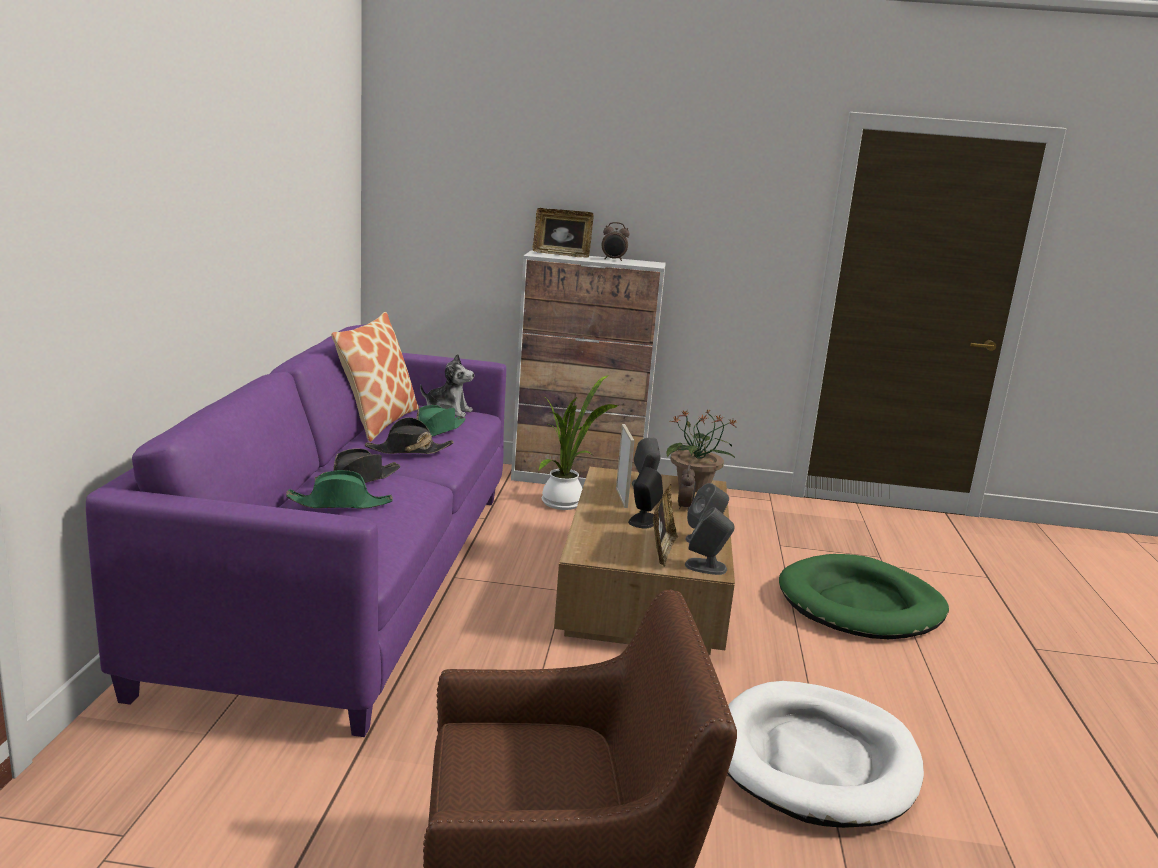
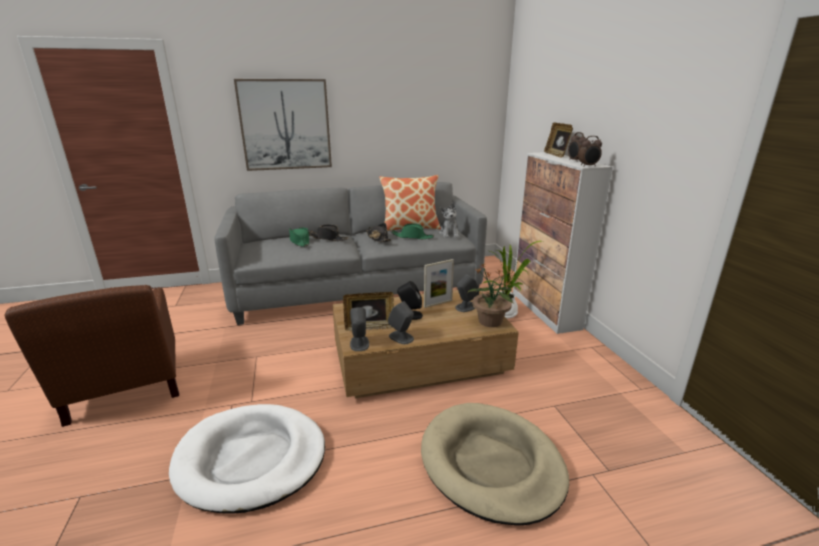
camera: 70 degrees right, 5 degrees up
purple sofa [86,324,506,737] -> grey sofa [215,182,487,325]
alarm clock [678,465,695,510] -> alarm clock moved to [578,136,602,167]
green dog bed [779,554,949,639] -> beige dog bed [421,403,569,525]
none -> picture [234,79,332,171]

